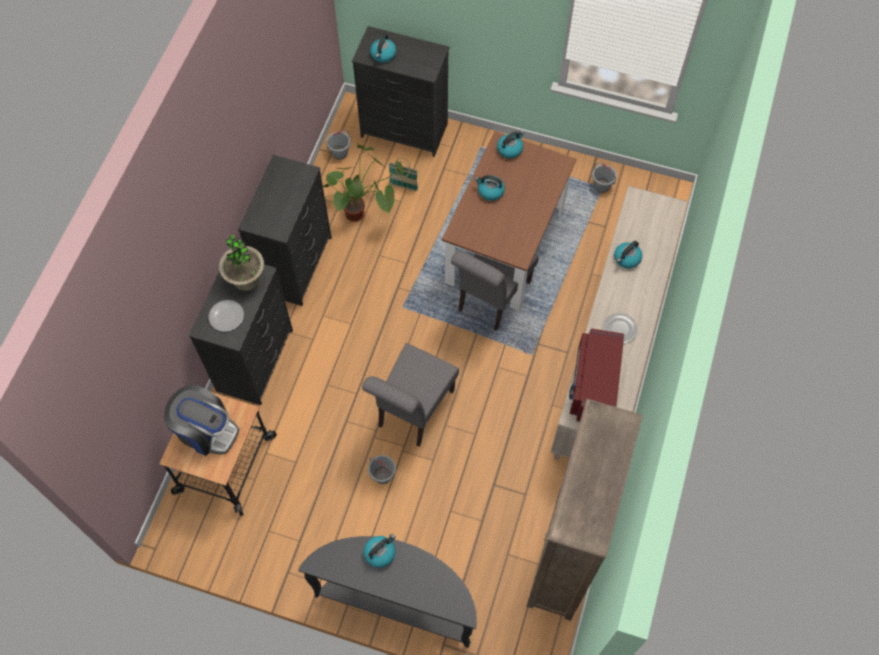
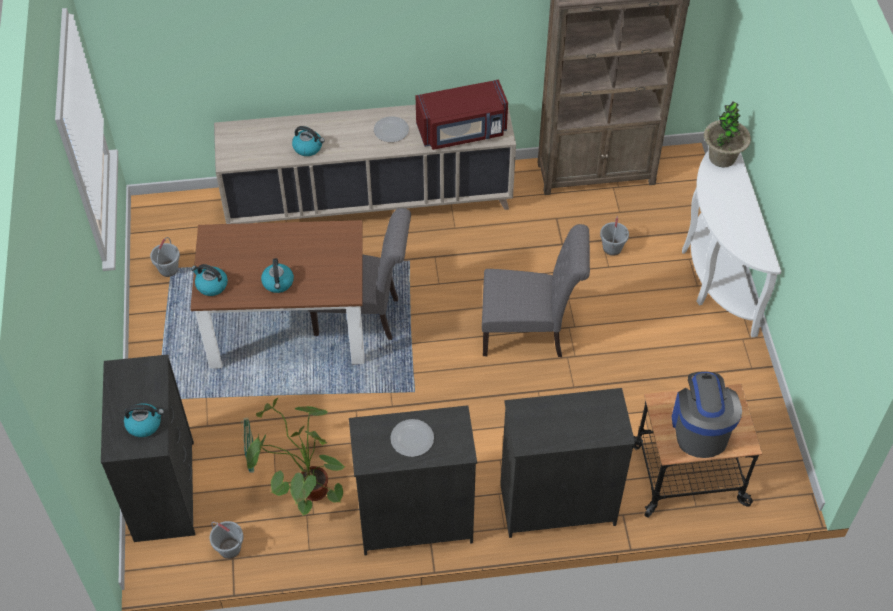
camera: 115 degrees left, 10 degrees down
plate [208,300,244,332] -> plate moved to [390,419,434,457]
potted plant [219,235,264,291] -> potted plant moved to [704,102,751,167]
black console table [298,536,477,648] -> white console table [682,150,781,337]
kettle [364,534,395,568] -> none
grey bucket [368,455,396,484] -> grey bucket moved to [600,216,629,256]

